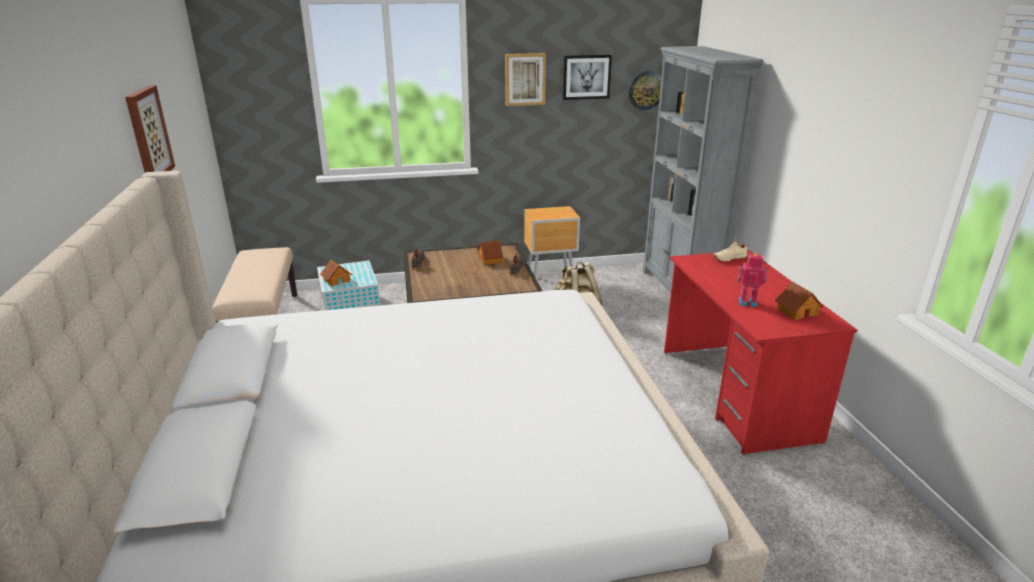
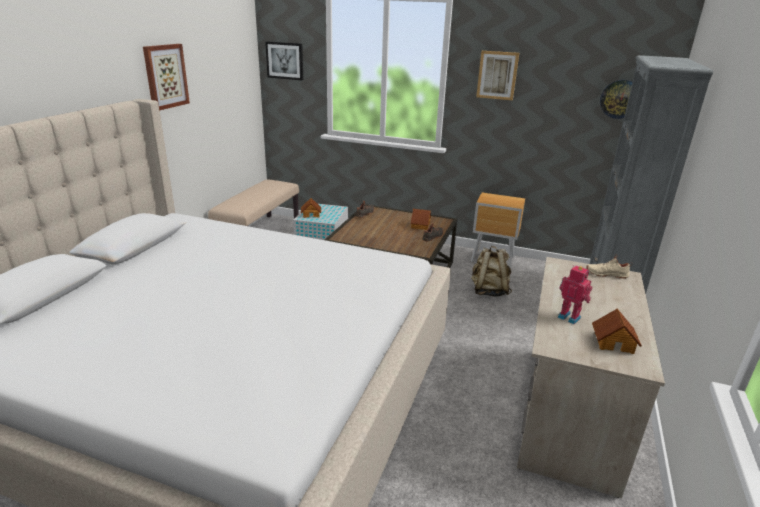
camera: 30 degrees right, 0 degrees up
picture [562,54,612,100] -> picture moved to [265,41,303,80]
red desk [664,250,857,455] -> beige desk [517,257,665,498]

